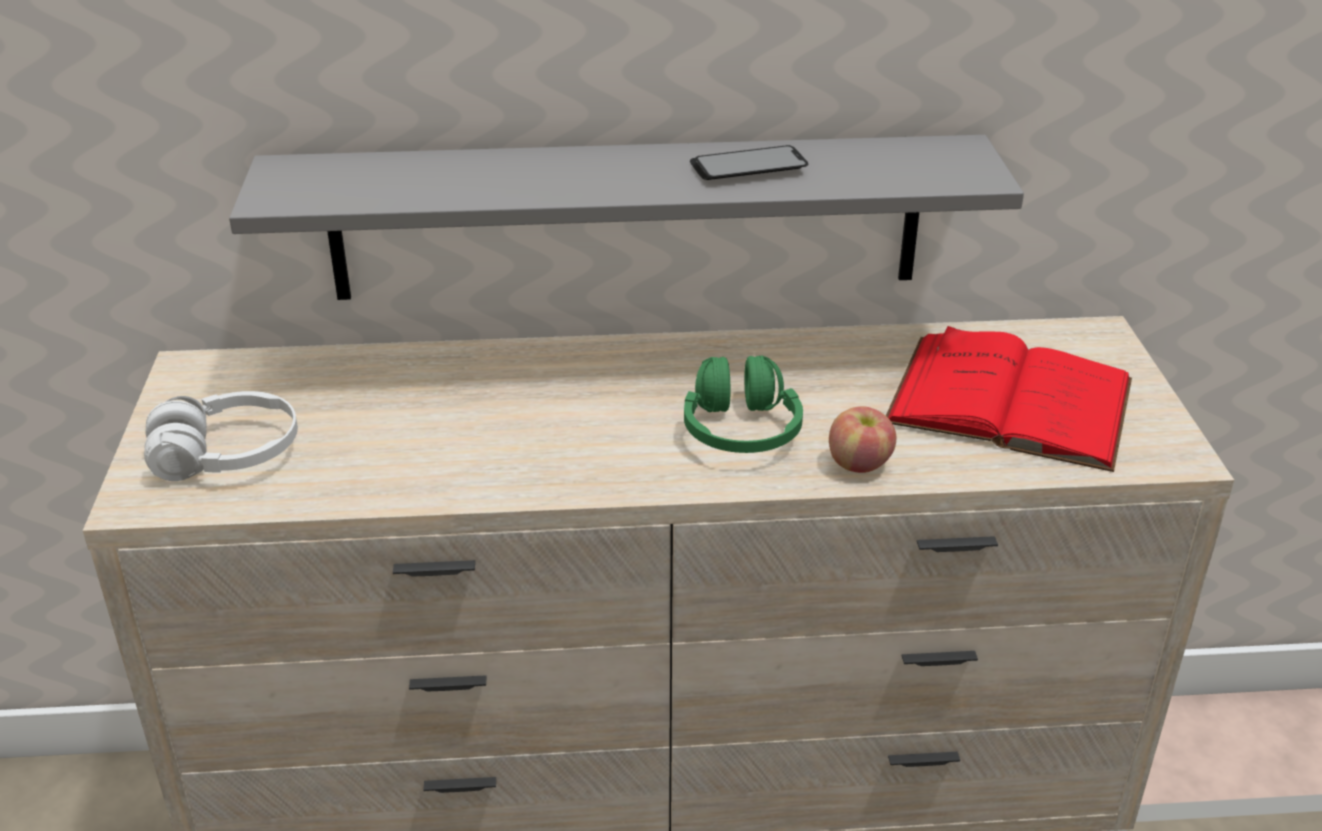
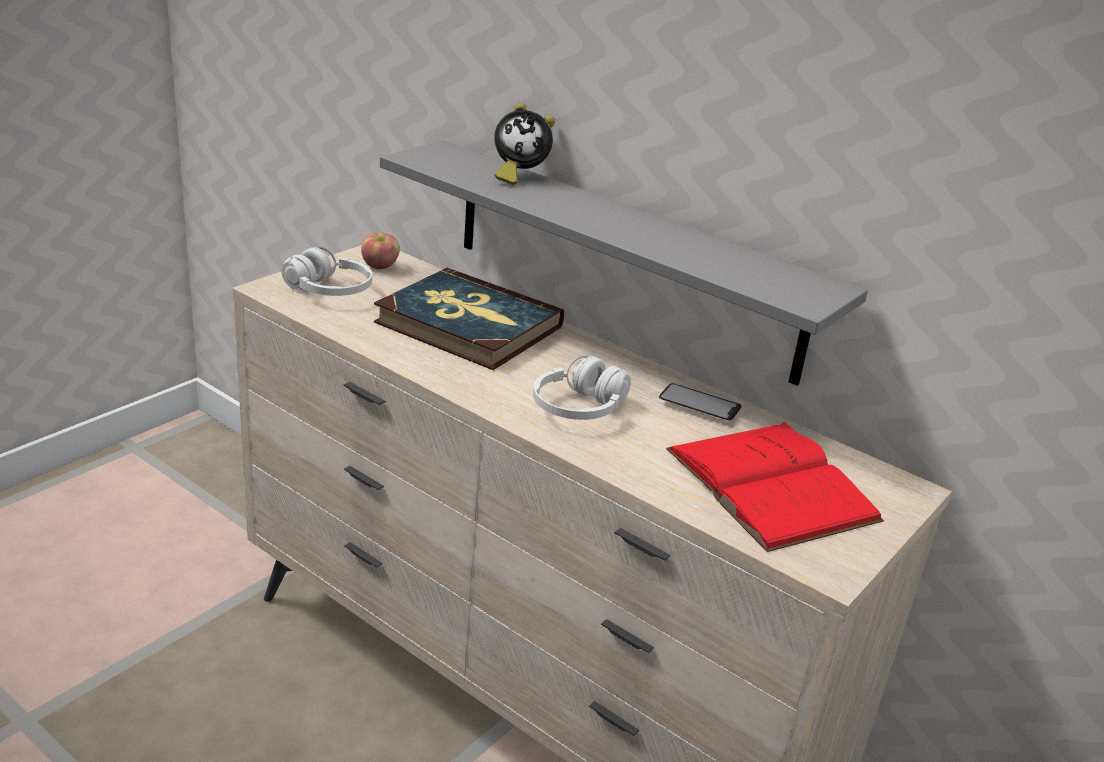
camera: 40 degrees right, 5 degrees down
green headphones [684,356,803,453] -> white headphones [533,356,631,420]
phone [690,145,808,180] -> phone moved to [659,383,742,420]
apple [829,406,896,473] -> apple moved to [361,232,400,269]
none -> book [374,268,564,370]
none -> alarm clock [494,103,555,185]

